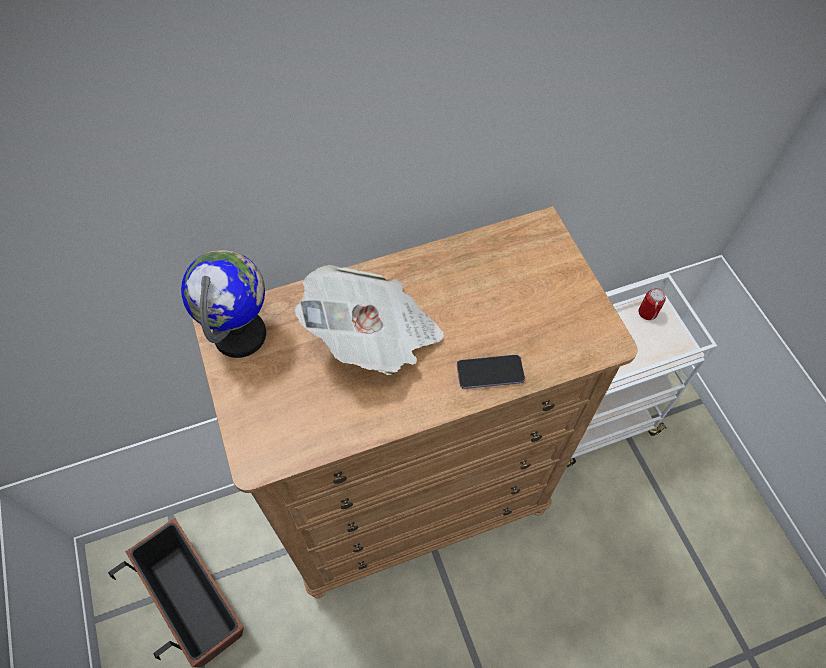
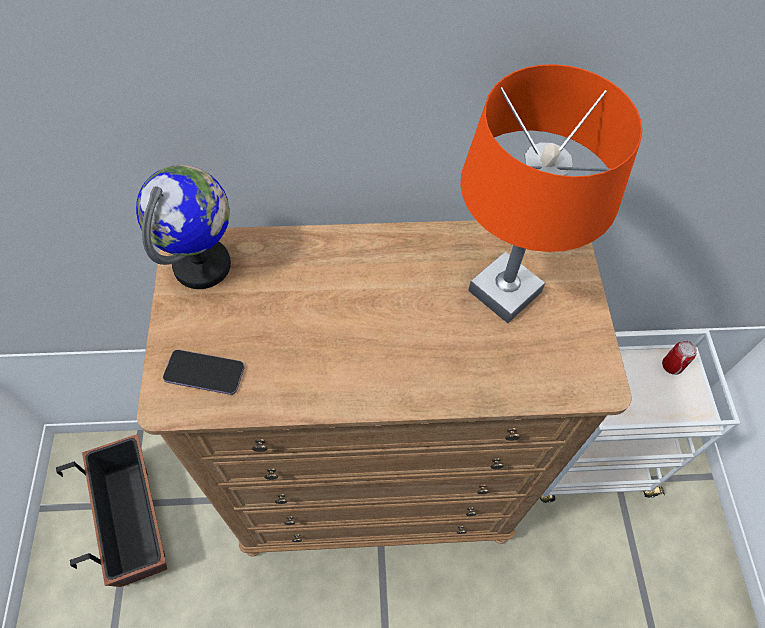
camera: 15 degrees right, 0 degrees up
newspaper [294,265,444,375] -> none
phone [457,355,525,389] -> phone moved to [163,350,245,395]
none -> orange table lamp [460,64,642,323]

